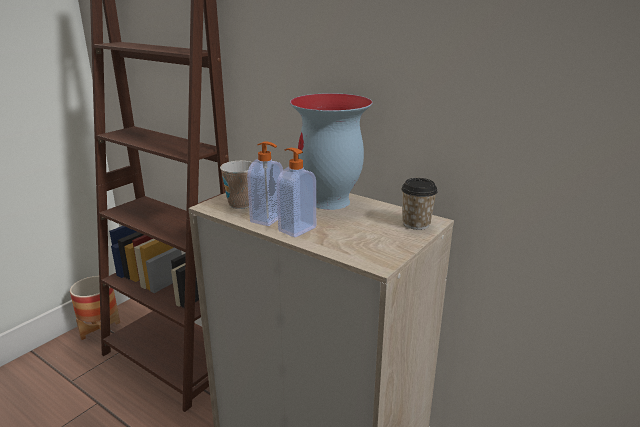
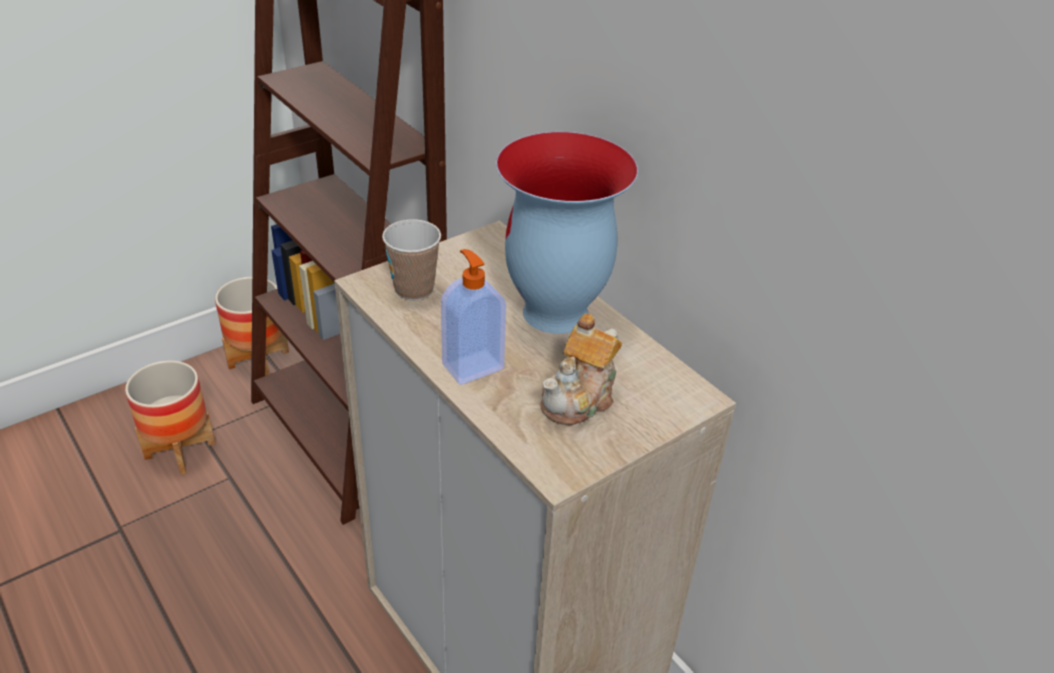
camera: 15 degrees right, 15 degrees up
soap dispenser [247,141,283,226] -> none
cup [401,178,438,230] -> none
none -> planter [125,361,216,475]
none -> teapot [540,314,622,425]

